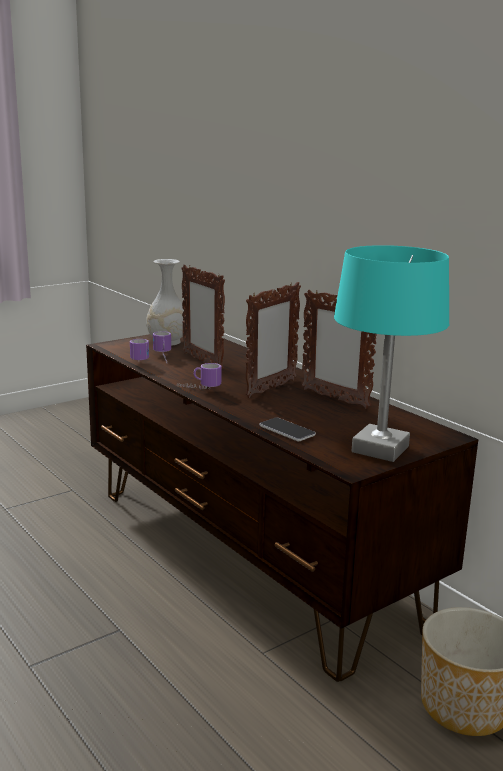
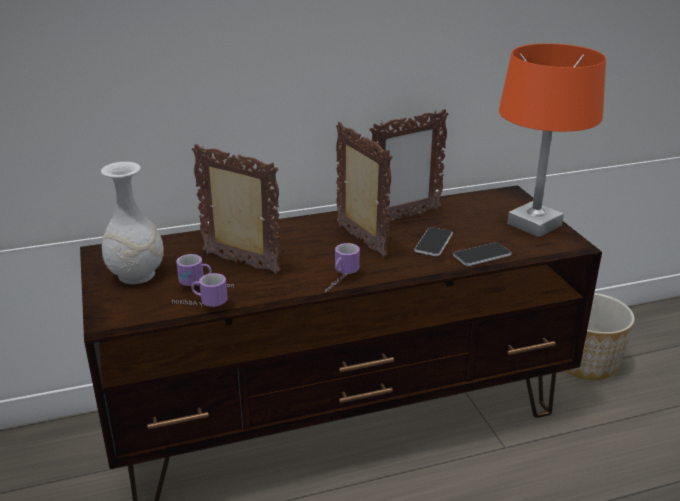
camera: 70 degrees left, 10 degrees up
picture frame [181,265,225,371] -> picture frame turned 135 degrees counterclockwise [192,144,281,274]
turquoise table lamp [334,245,449,462] -> orange table lamp [499,43,606,238]
none -> phone [414,227,453,256]

